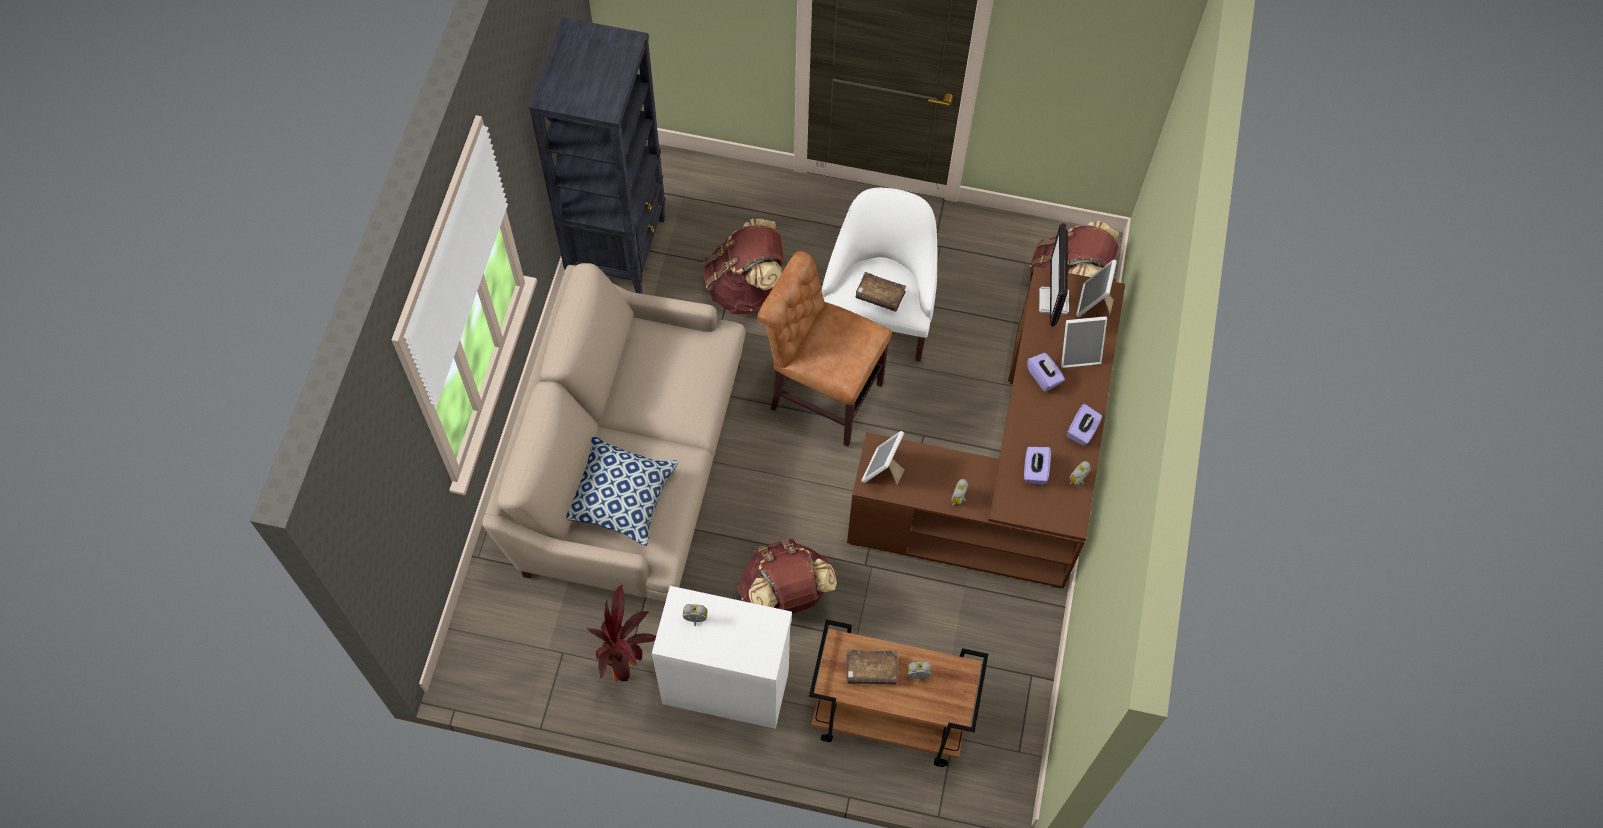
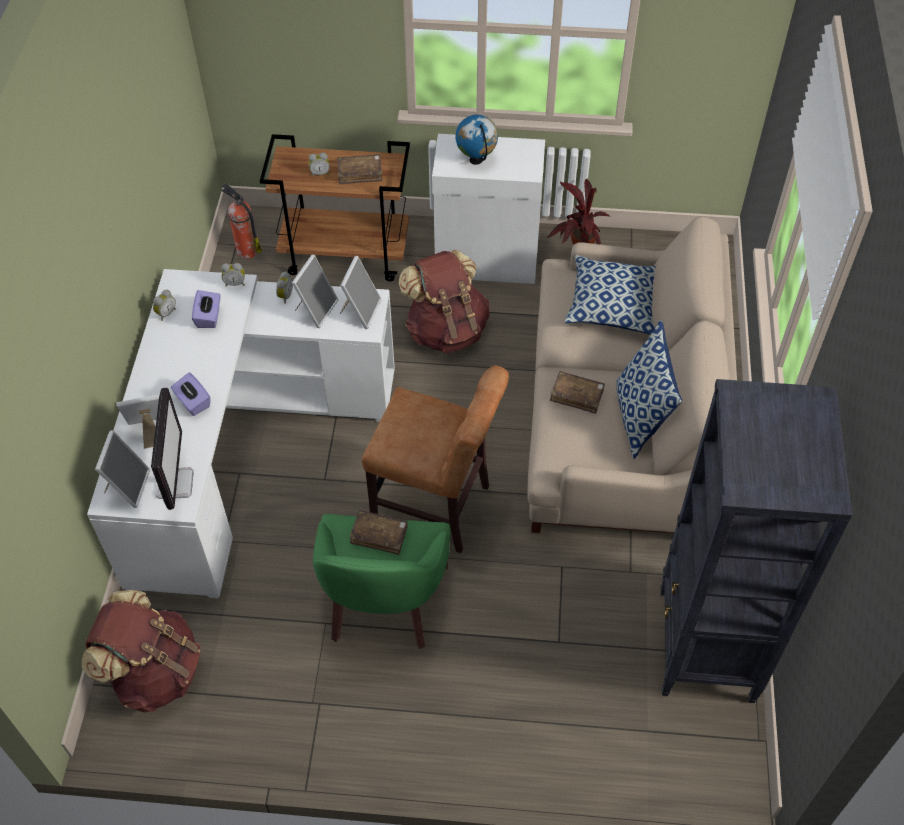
camera: 175 degrees right, 10 degrees down
alarm clock [683,604,707,626] -> alarm clock moved to [221,263,245,286]
brown backpack [704,219,784,314] -> none
white armchair [822,188,937,362] -> green armchair [313,514,451,649]
brown desk [847,266,1125,588] -> white desk [87,269,395,598]
purple tissue box [1067,404,1102,446] -> none
none -> fire extinguisher [221,183,262,259]
none -> picture frame [292,254,338,328]
none -> globe [455,115,498,165]
none -> brown book [550,371,605,414]
none -> pillow [616,320,682,459]

